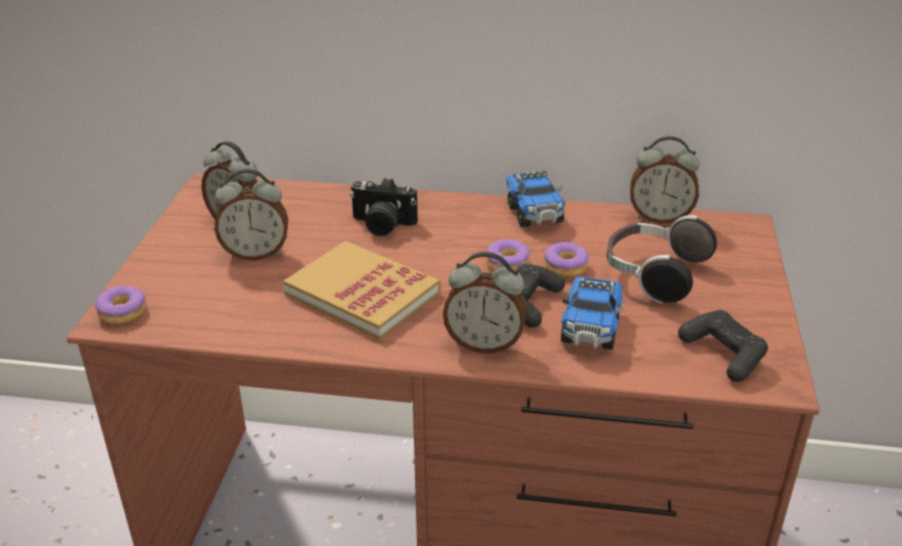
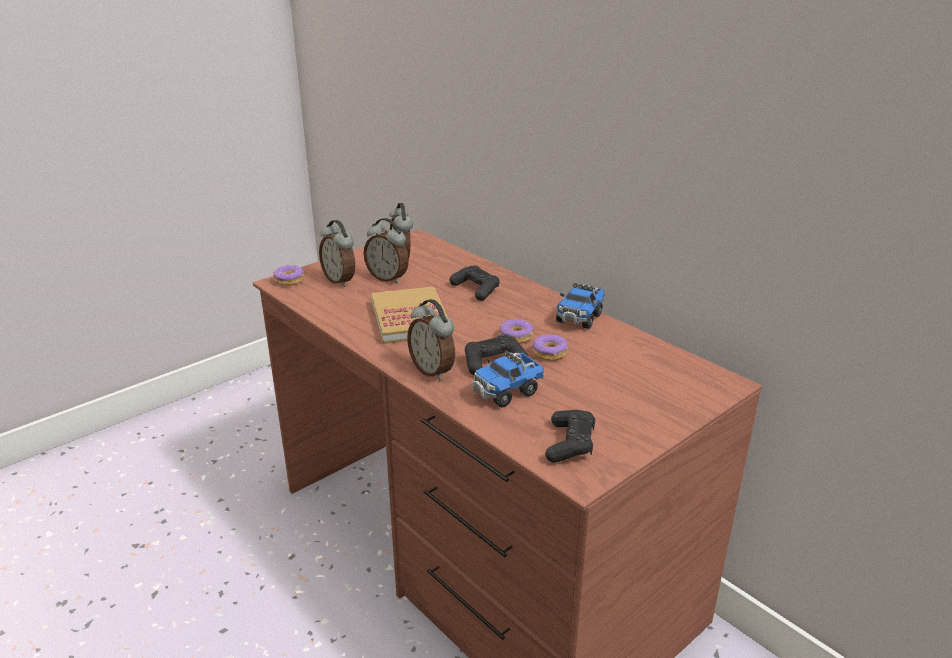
camera: 40 degrees right, 5 degrees down
camera [350,178,418,236] -> black game controller [449,265,499,301]
headphones [607,215,717,304] -> none
alarm clock [630,136,700,224] -> alarm clock moved to [319,220,355,287]

